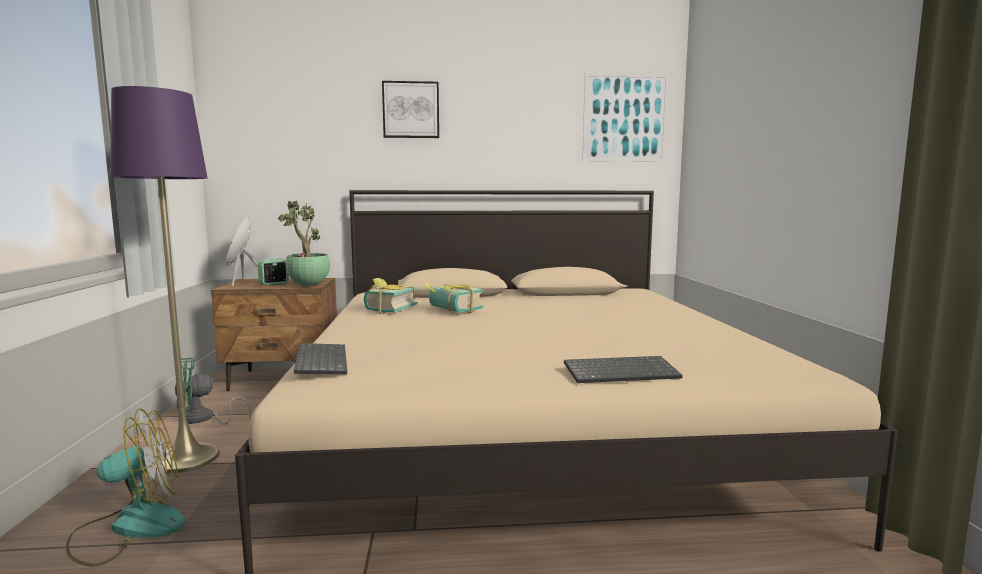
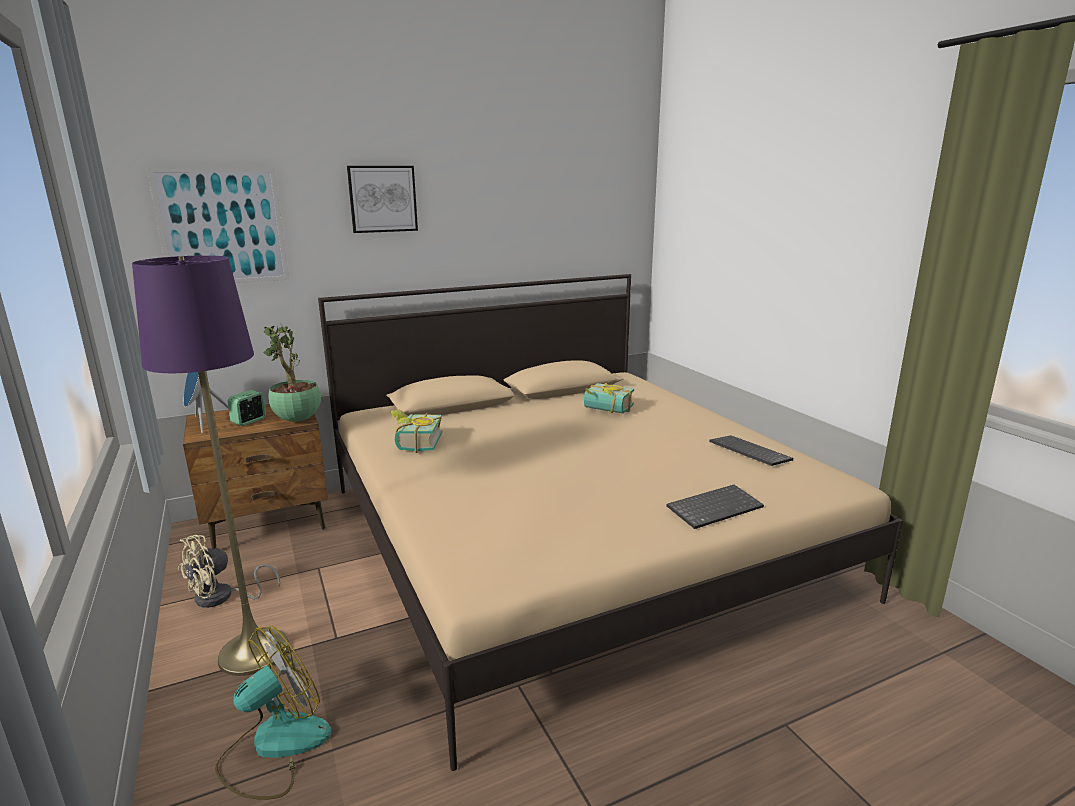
camera: 20 degrees left, 10 degrees up
green fan [175,358,251,425] -> beige fan [178,535,280,608]
keyboard [294,343,347,375] -> keyboard moved to [709,435,793,466]
book [424,282,483,313] -> book moved to [584,383,634,413]
picture [582,73,669,162] -> picture moved to [147,167,289,283]

